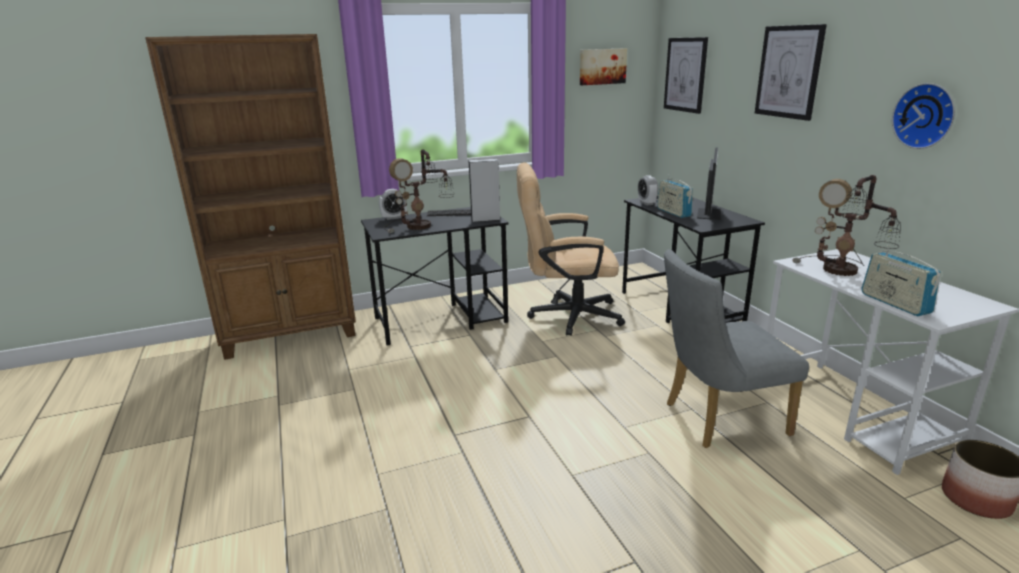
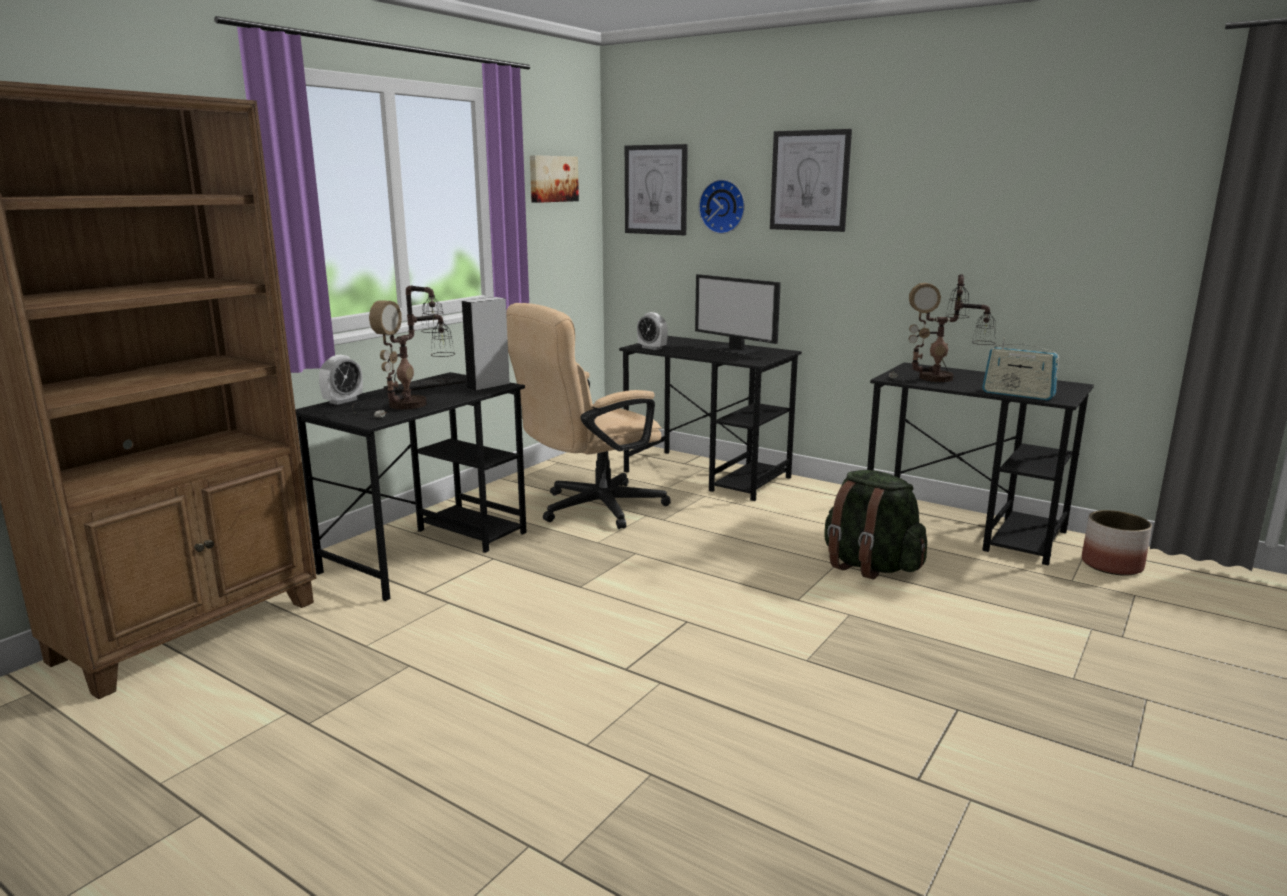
camera: 35 degrees left, 5 degrees down
radio [657,174,693,218] -> none
grey chair [664,249,809,448] -> green backpack [824,470,927,579]
monitor [697,147,721,220] -> monitor turned 150 degrees clockwise [695,274,781,355]
white desk [767,249,1019,475] -> black desk [867,362,1094,565]
wall clock [892,83,955,149] -> wall clock moved to [699,179,745,234]

